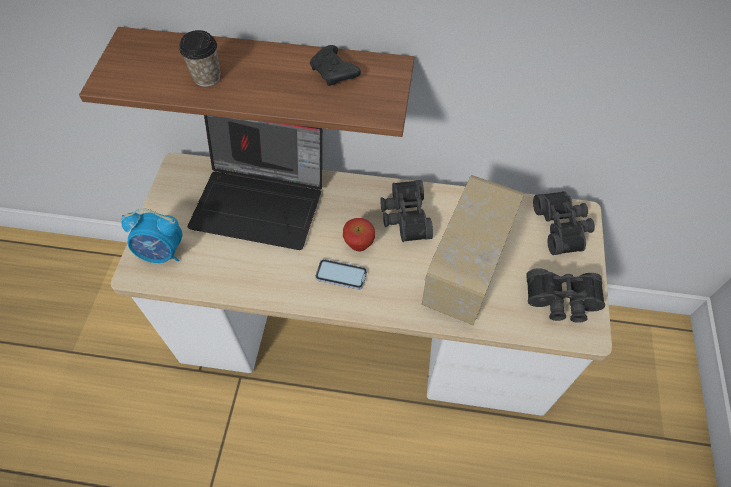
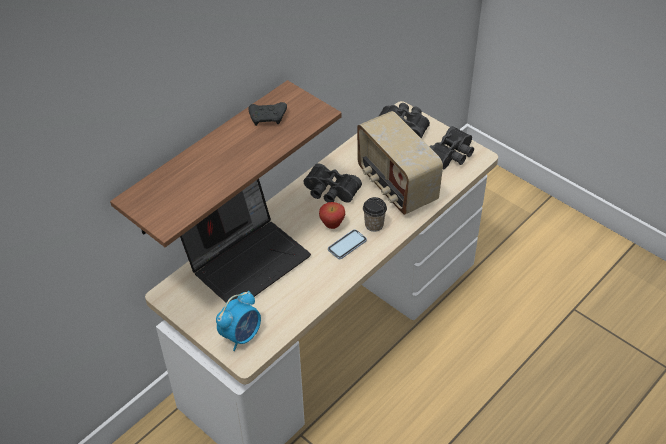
camera: 55 degrees left, 10 degrees down
cup [179,30,221,87] -> cup moved to [363,197,387,232]

